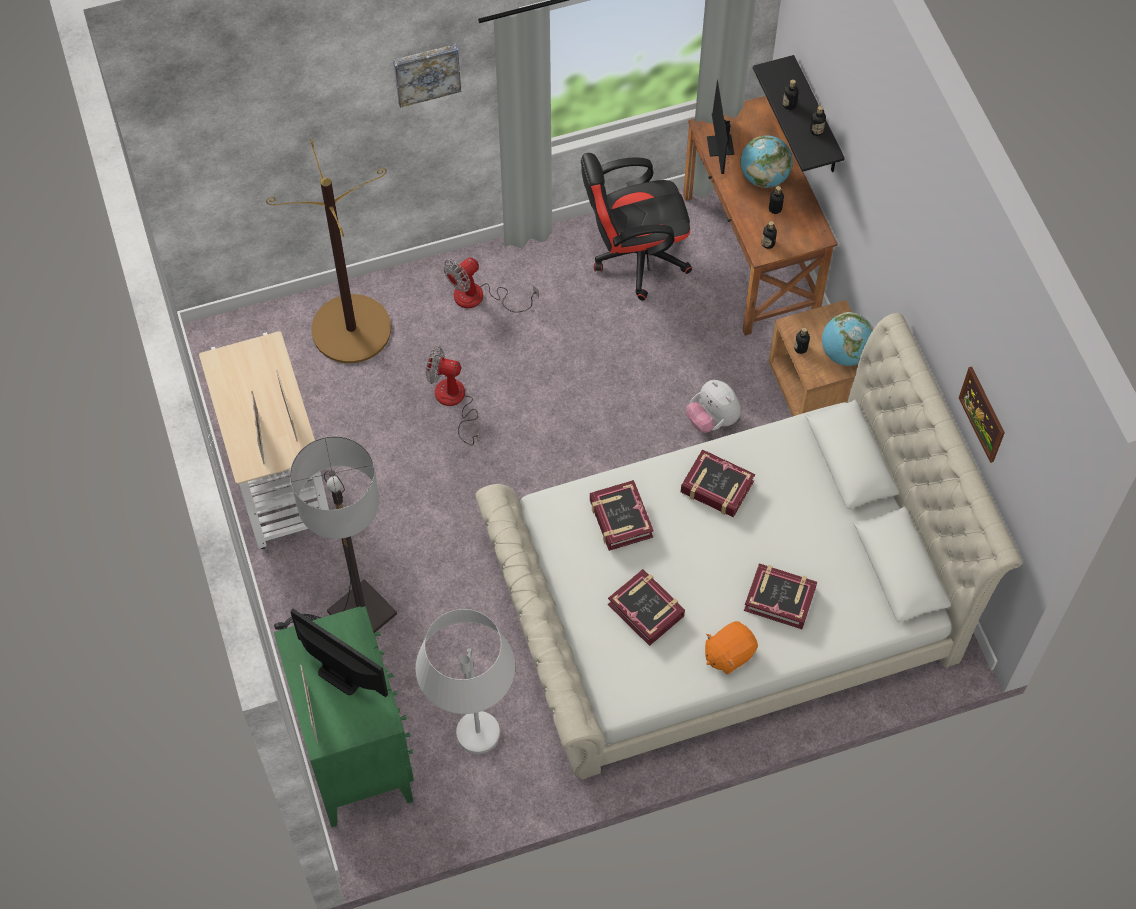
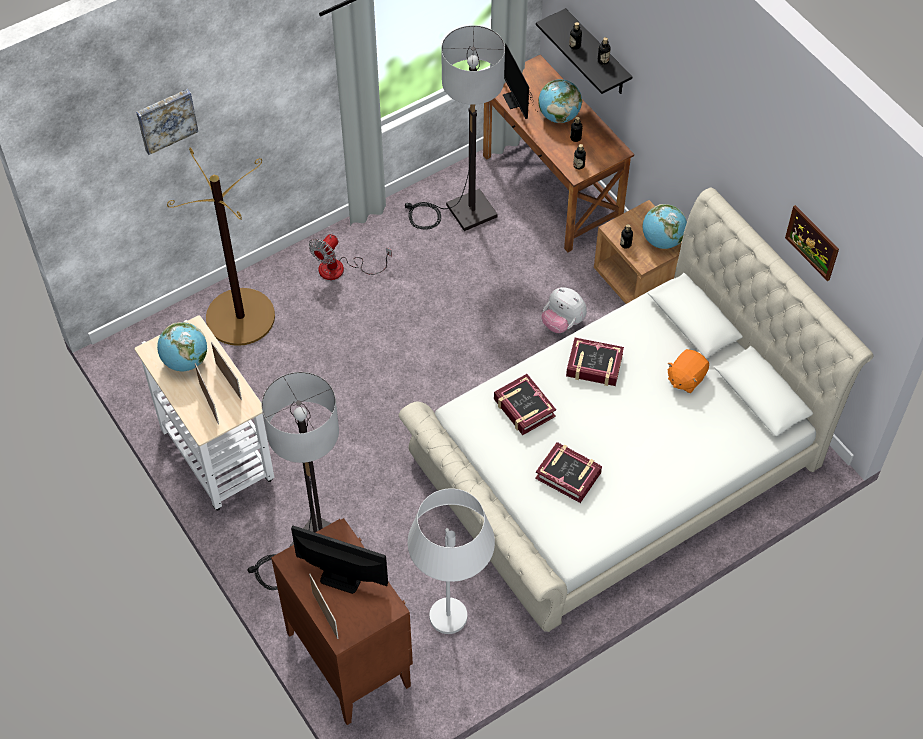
camera: 15 degrees left, 5 degrees down
green dresser [274,606,414,827] -> brown dresser [271,518,413,725]
picture [393,44,461,108] -> picture moved to [136,89,198,155]
fan [426,346,480,445] -> none
black office chair [581,153,692,301] -> floor lamp [405,25,505,231]
orange plush toy [705,621,758,675] -> orange plush toy moved to [667,349,709,393]
book [744,563,817,629] -> none
none -> globe [157,322,207,371]

